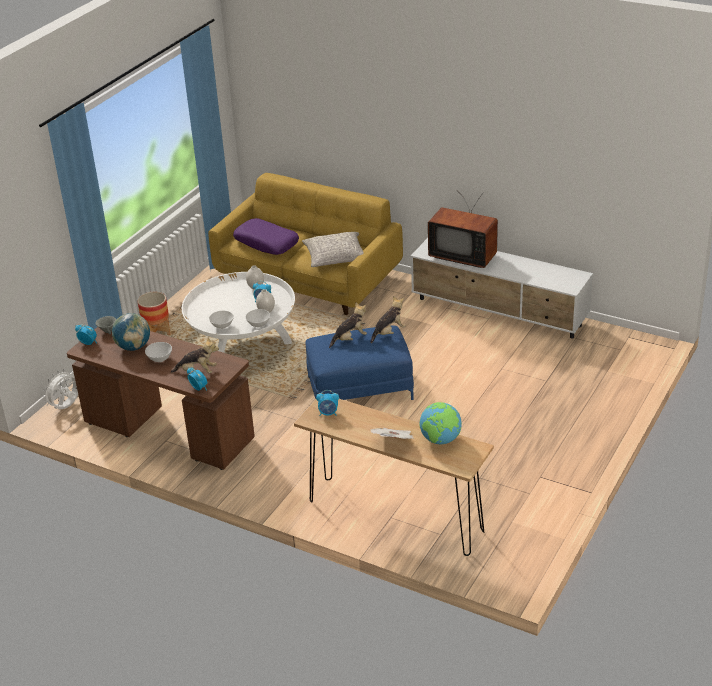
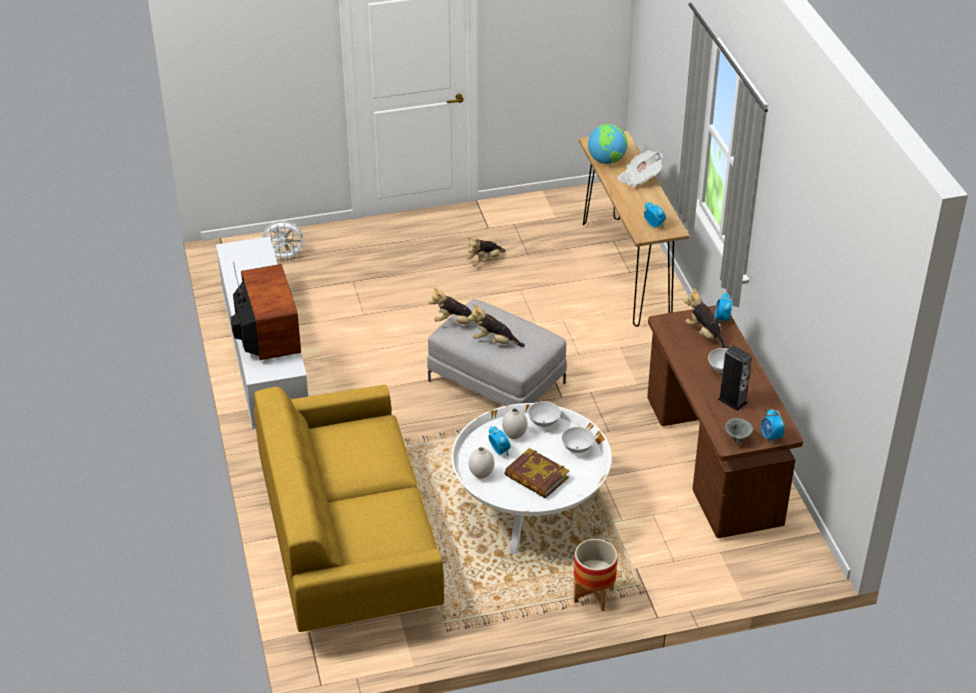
camera: 135 degrees left, 5 degrees up
white fan [43,369,78,409] -> white fan moved to [261,221,306,261]
globe [112,313,150,351] -> speaker [718,345,752,411]
purple pillow [233,218,299,255] -> none
grey pillow [302,232,364,267] -> none
blue ottoman [305,325,414,400] -> grey ottoman [427,299,567,406]
none -> plush toy [466,238,505,267]
none -> book [505,448,569,498]

